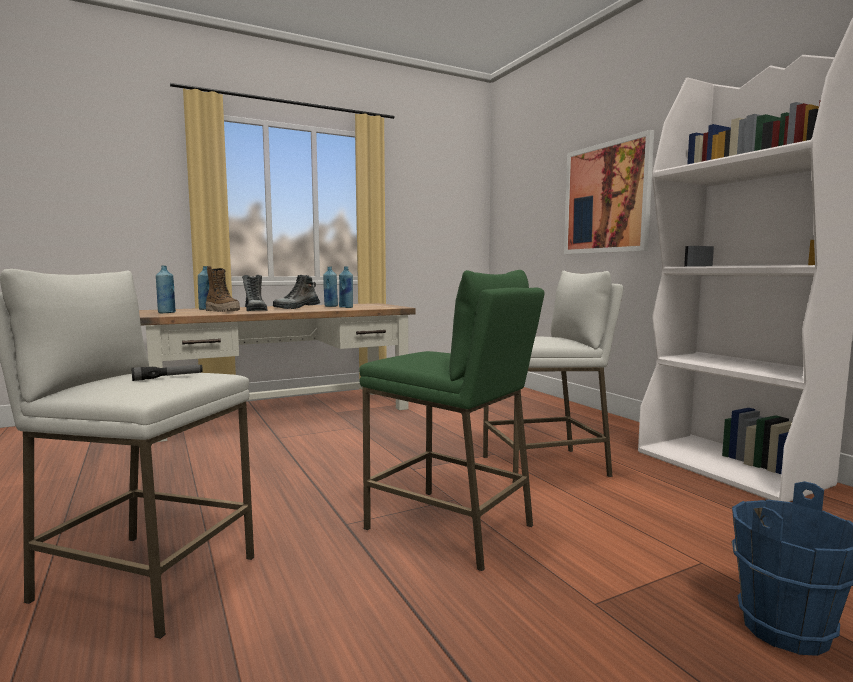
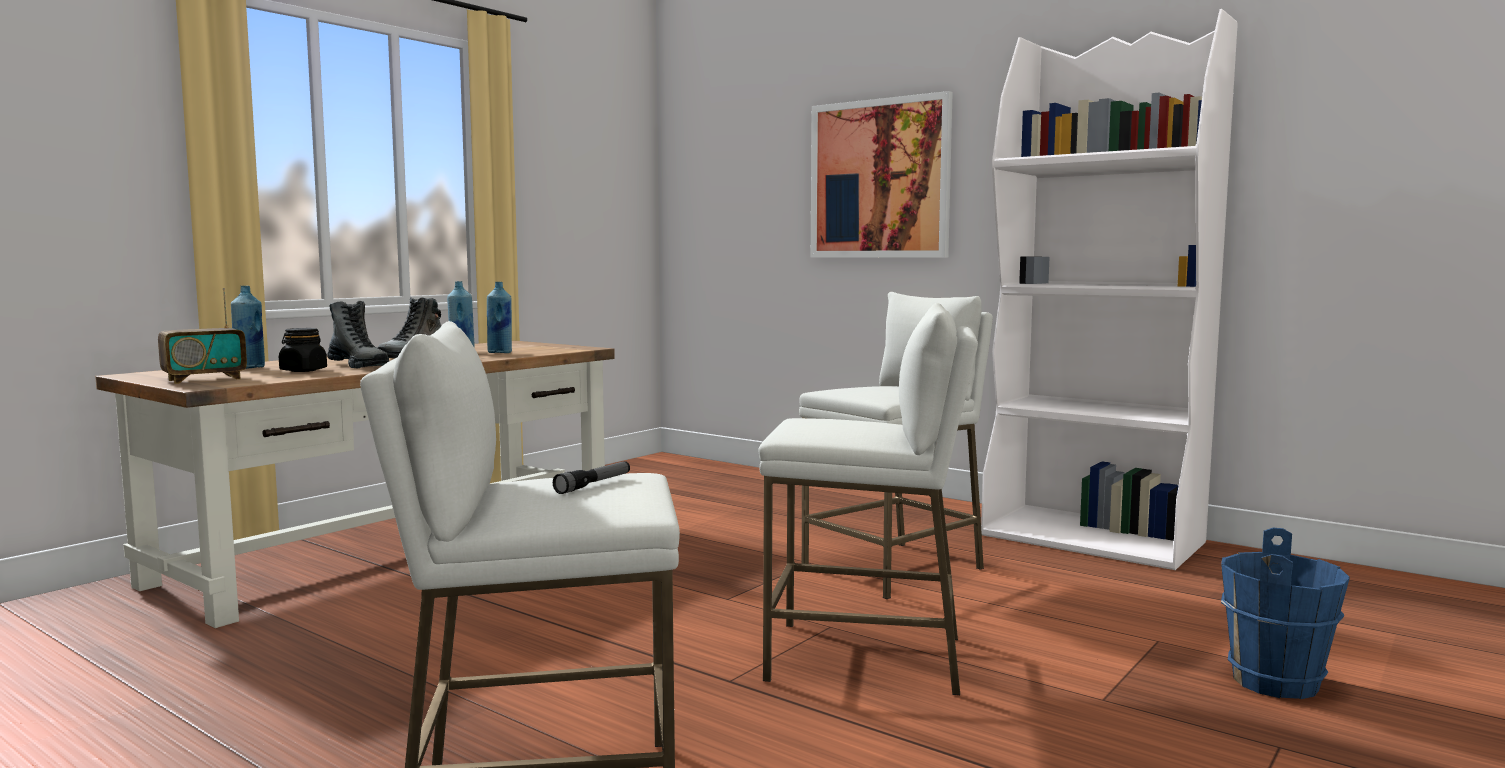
camera: 25 degrees left, 0 degrees up
blue bottle [156,266,176,313] -> radio [158,288,247,384]
boot [206,266,240,312] -> black jar [279,328,327,372]
green stool [359,270,544,571] -> white stool [759,303,978,695]

